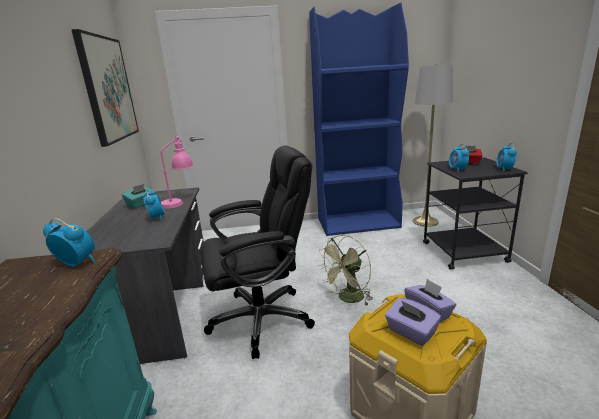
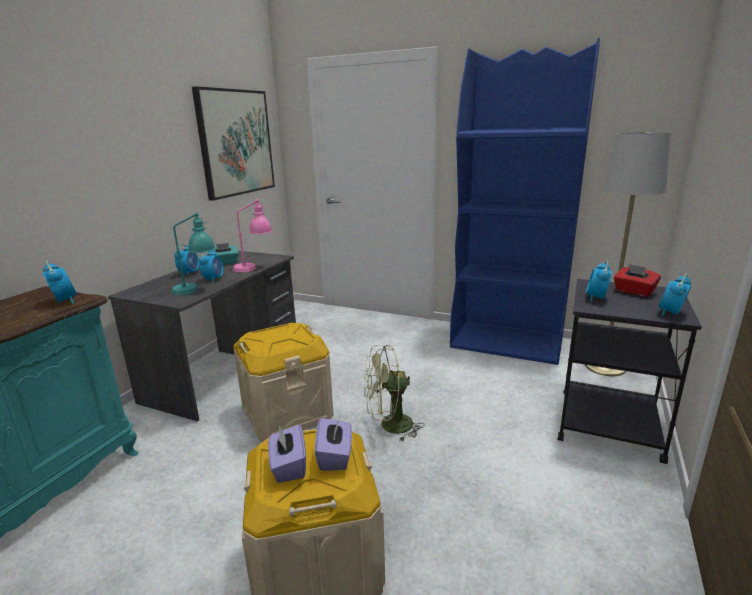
camera: 30 degrees right, 0 degrees up
black office chair [200,145,315,359] -> beige storage box [233,323,334,441]
none -> turquoise table lamp [171,212,216,295]
none -> alarm clock [174,244,199,277]

